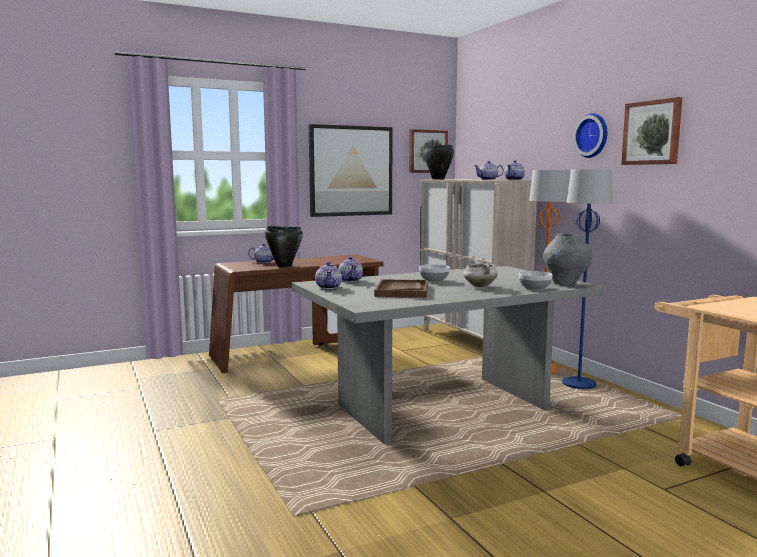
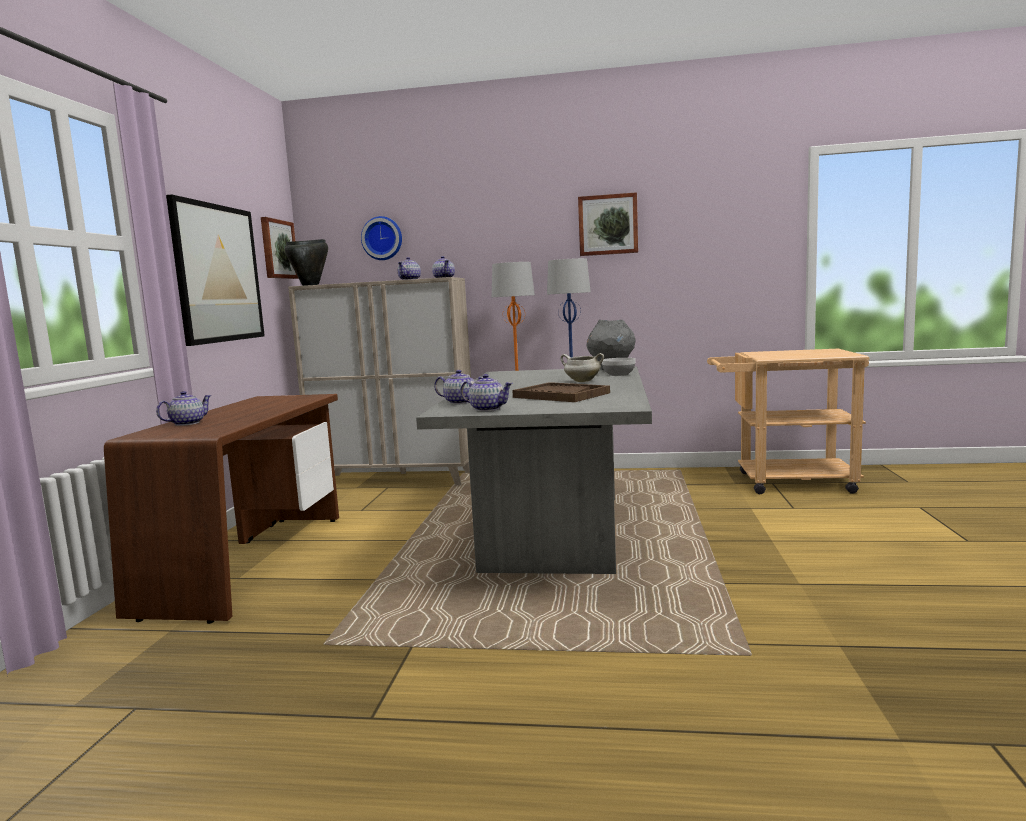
camera: 55 degrees left, 0 degrees up
black cooking pot [265,226,303,267] -> none
bowl [419,264,450,282] -> none
wall clock [573,113,607,158] -> wall clock moved to [361,216,402,260]

